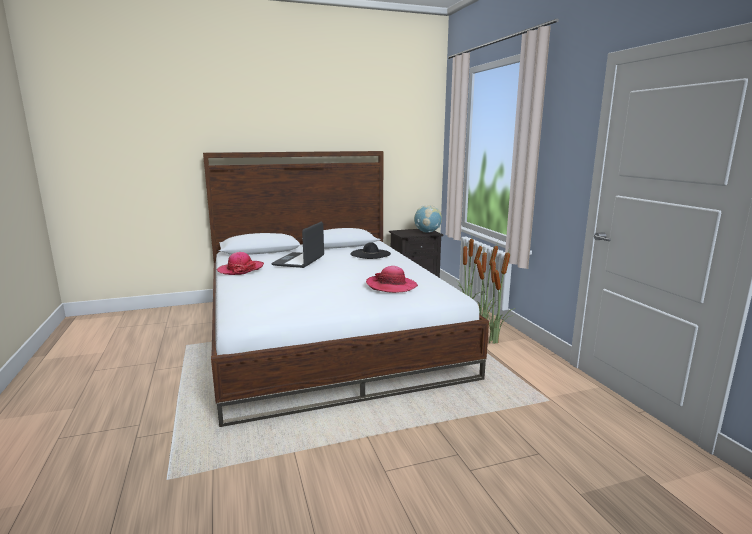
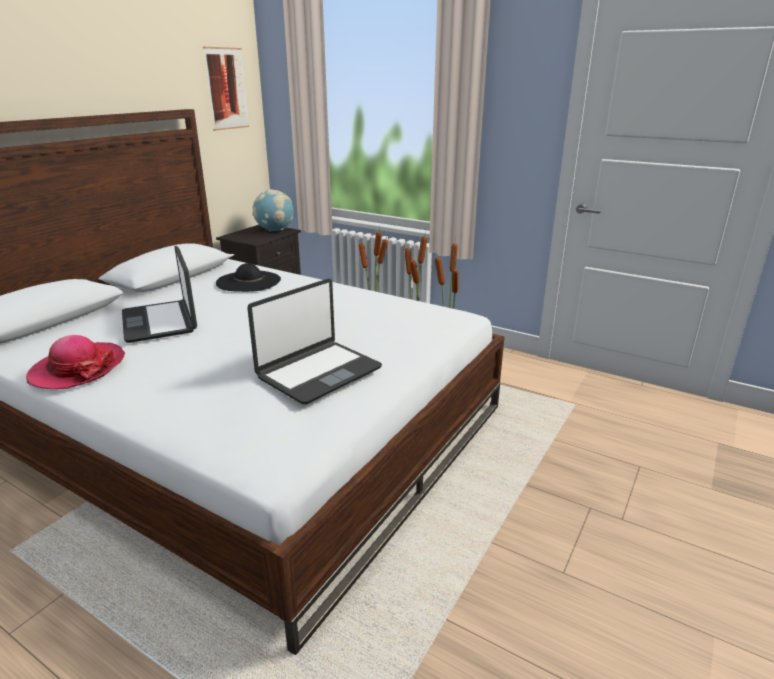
camera: 40 degrees left, 10 degrees up
hat [366,266,418,293] -> none
none -> picture [203,47,249,131]
none -> laptop [247,279,382,404]

